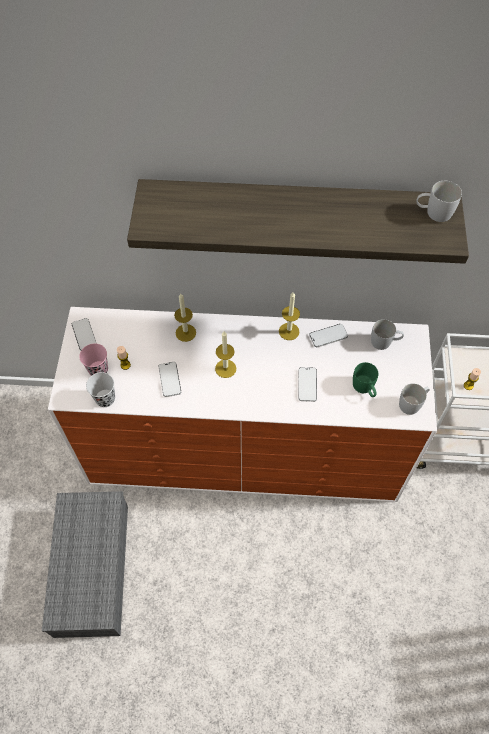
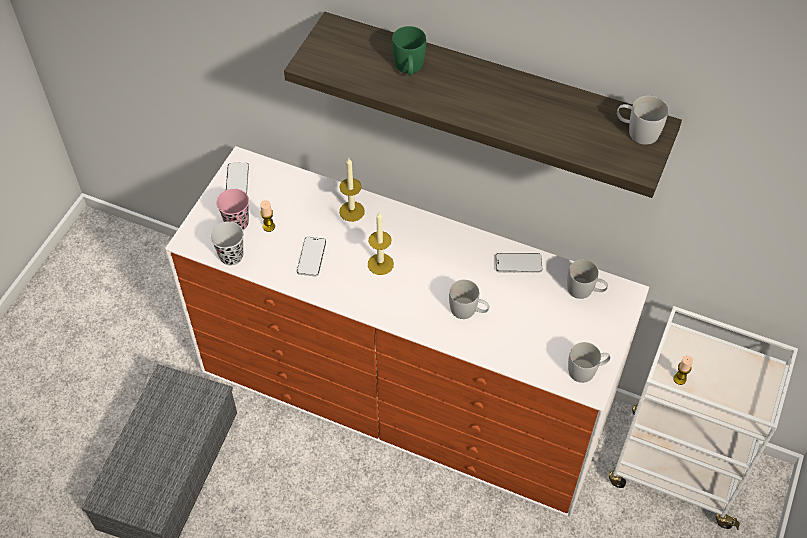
camera: 20 degrees right, 5 degrees down
candle [279,292,300,340] -> none
phone [298,367,317,402] -> white mug [449,279,489,319]
green mug [353,362,378,397] -> green mug moved to [392,26,426,76]

